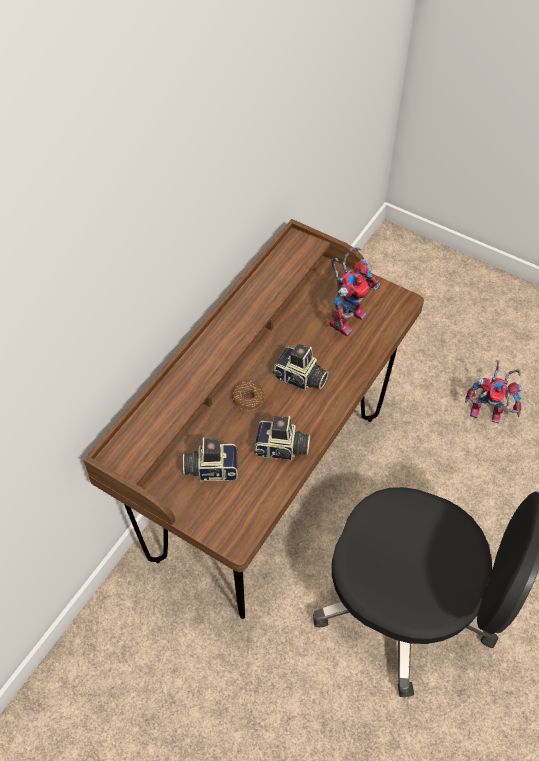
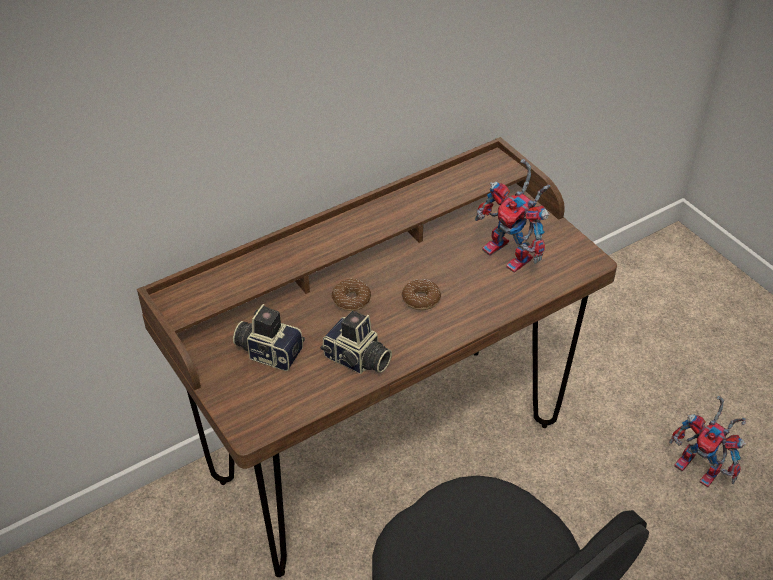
camera: 25 degrees right, 10 degrees down
camera [273,344,329,390] -> donut [401,279,441,310]
toy robot [330,247,380,337] -> toy robot turned 75 degrees clockwise [475,159,551,273]

